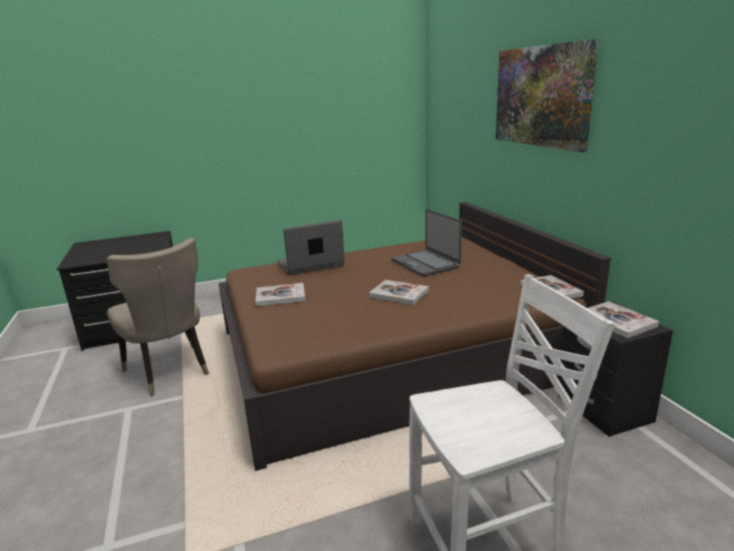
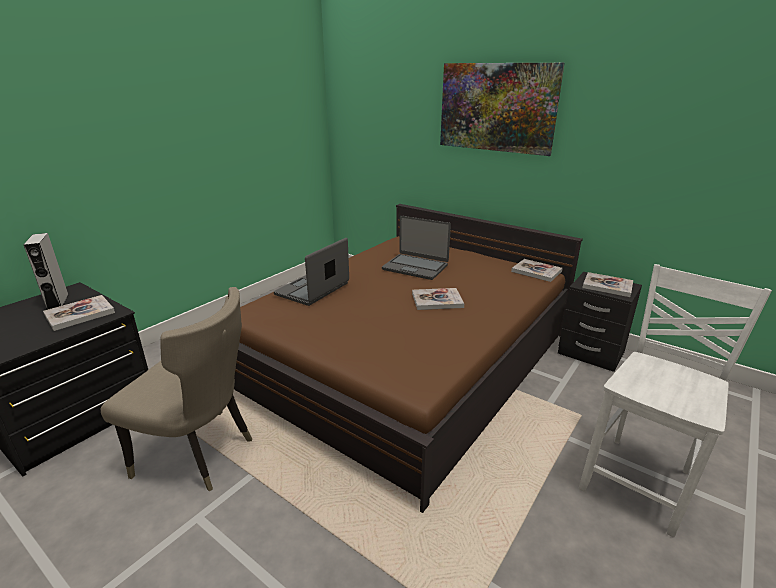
camera: 35 degrees left, 5 degrees up
book [255,283,305,306] -> book moved to [43,295,115,331]
none -> grey speaker [24,233,69,310]

